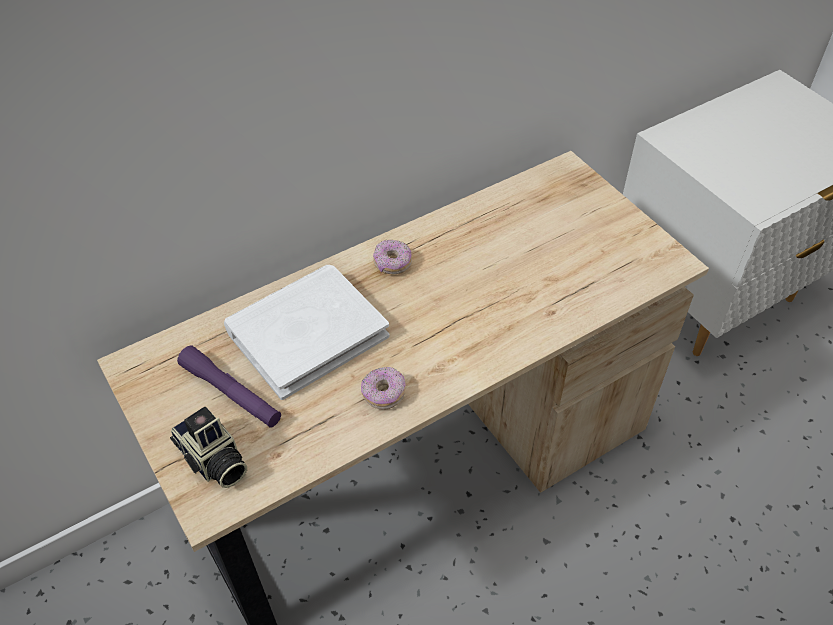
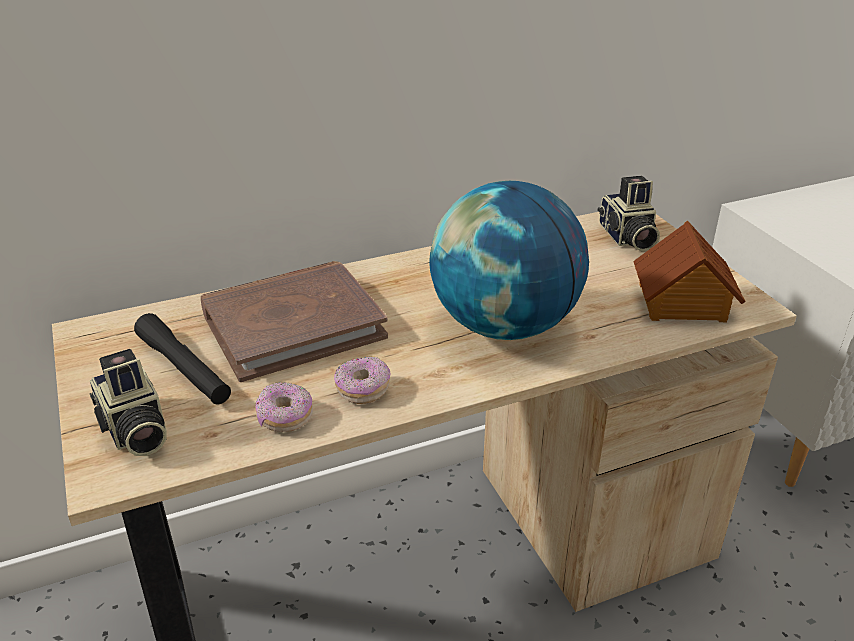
camera: 10 degrees right, 15 degrees down
purple flashlight [177,346,281,428] -> black flashlight [134,313,231,405]
white book [224,265,390,400] -> brown book [201,261,388,382]
donut [373,239,412,274] -> donut moved to [255,382,313,432]
none -> globe [429,181,589,340]
none -> camera [597,176,660,251]
none -> toy house [633,221,746,322]

